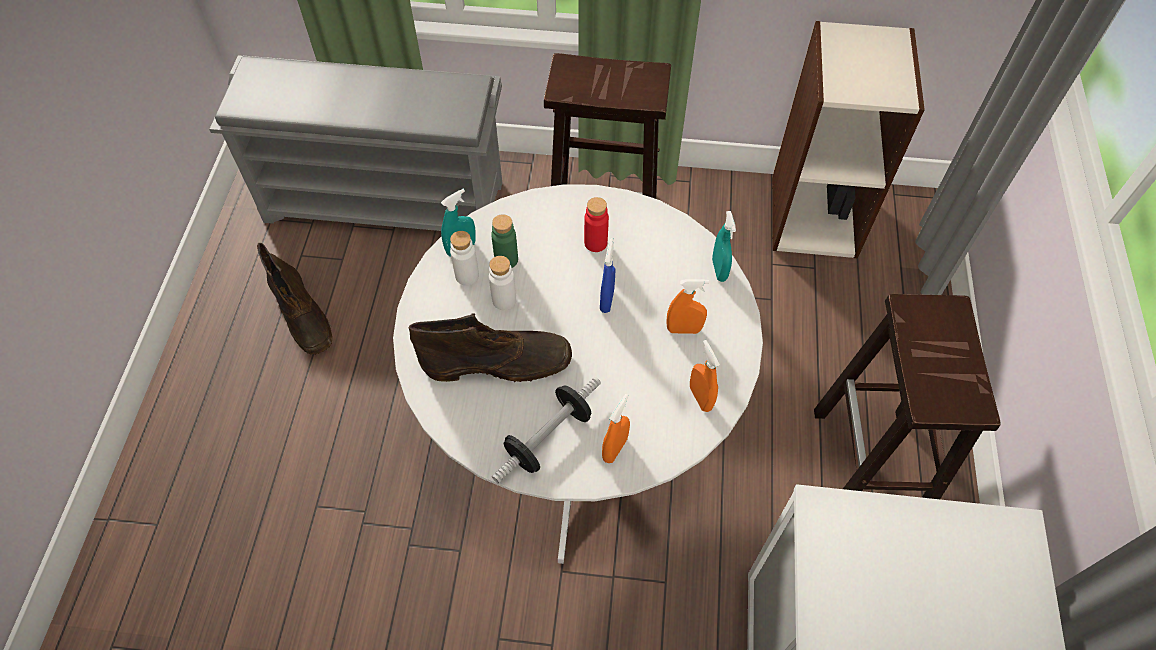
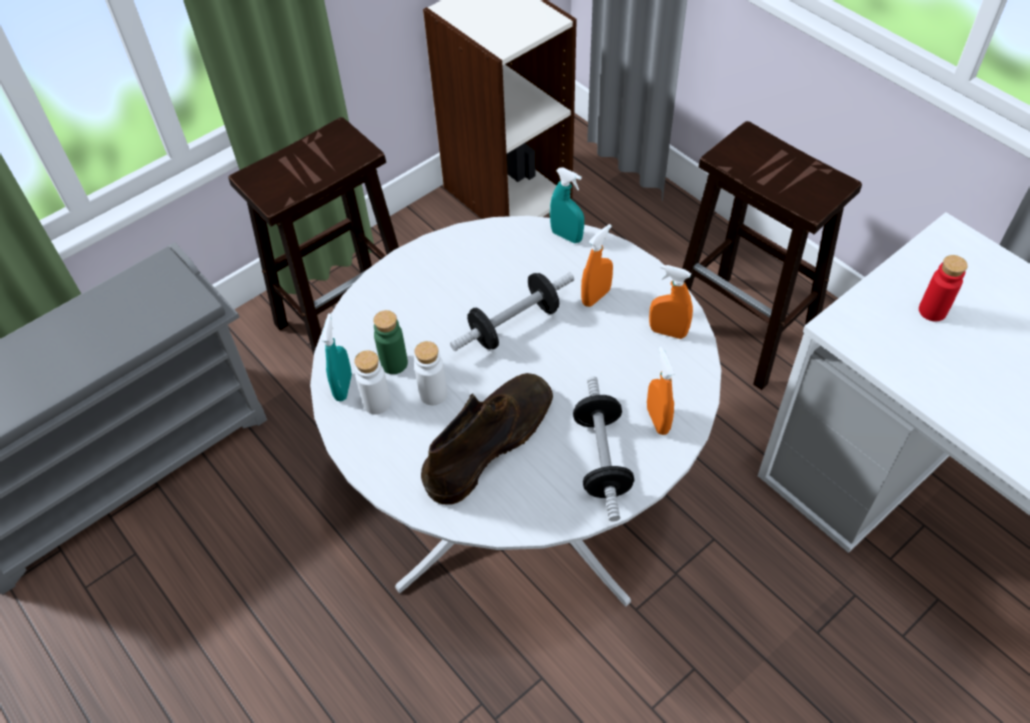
camera: 45 degrees left, 5 degrees down
brown boot [257,243,332,355] -> none
red bottle [584,197,609,252] -> red bottle moved to [919,255,968,321]
blue spray bottle [600,238,615,313] -> dumbbell [450,272,574,351]

